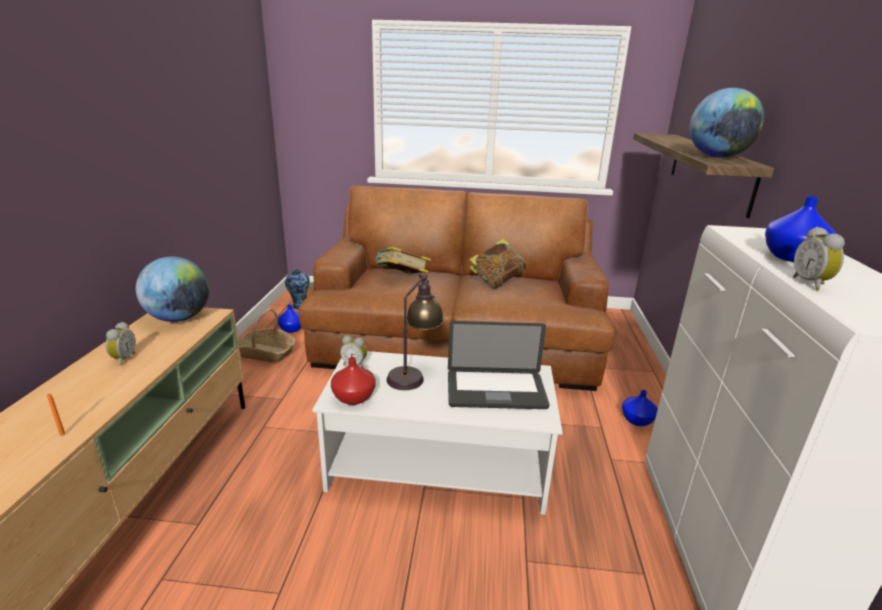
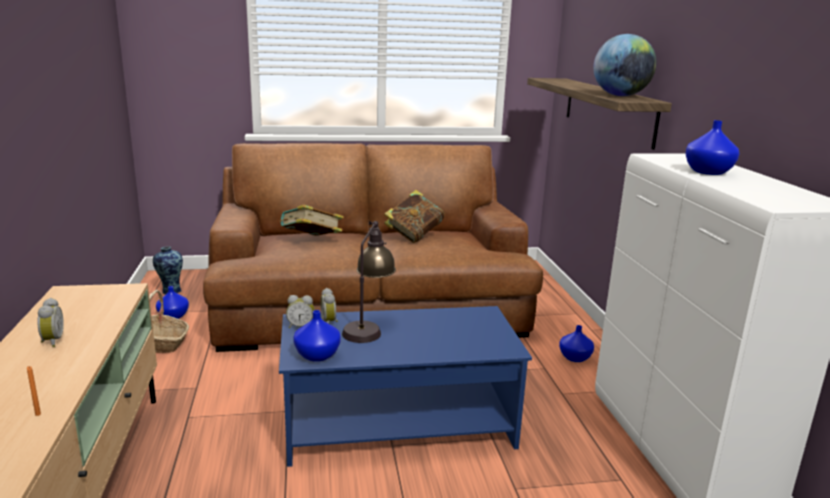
camera: 15 degrees left, 5 degrees down
globe [136,257,209,322] -> none
white coffee table [312,351,563,515] -> blue coffee table [279,306,532,467]
red vase [331,357,375,405] -> blue vase [293,310,341,362]
laptop [448,321,550,409] -> none
alarm clock [793,227,845,290] -> alarm clock moved to [321,288,338,324]

